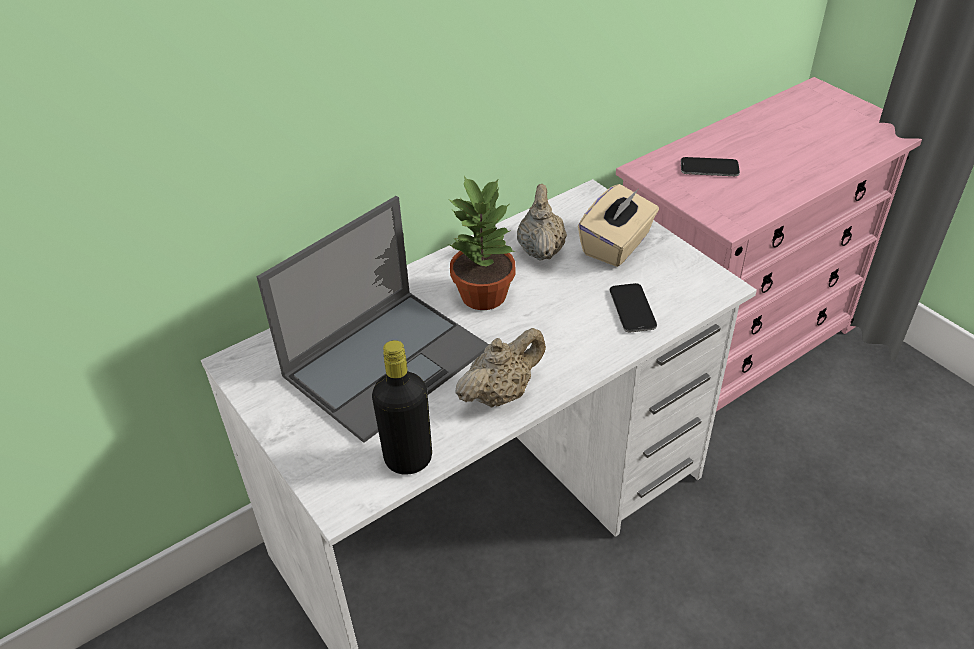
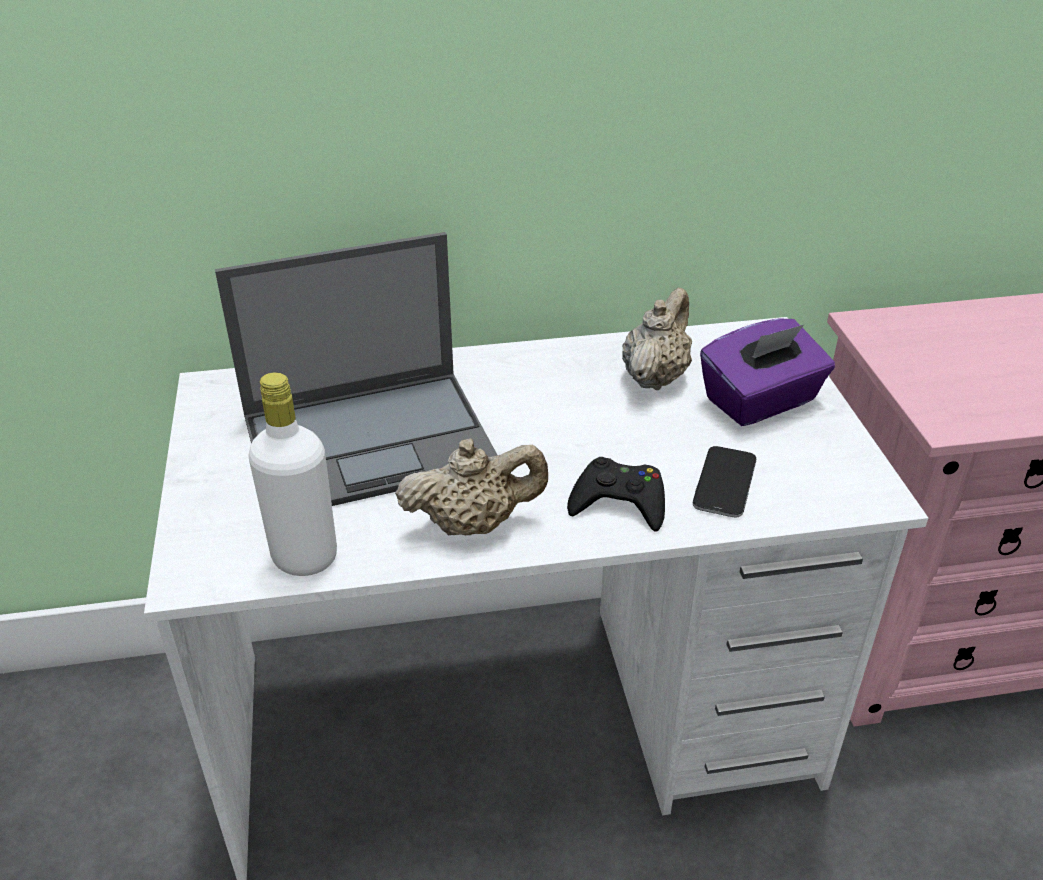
camera: 25 degrees right, 5 degrees down
black bottle [372,340,432,475] -> white bottle [248,372,337,576]
potted plant [447,176,515,310] -> none
beige tissue box [578,184,659,267] -> purple tissue box [700,319,835,426]
phone [681,157,740,176] -> none
none -> black game controller [567,457,665,532]

